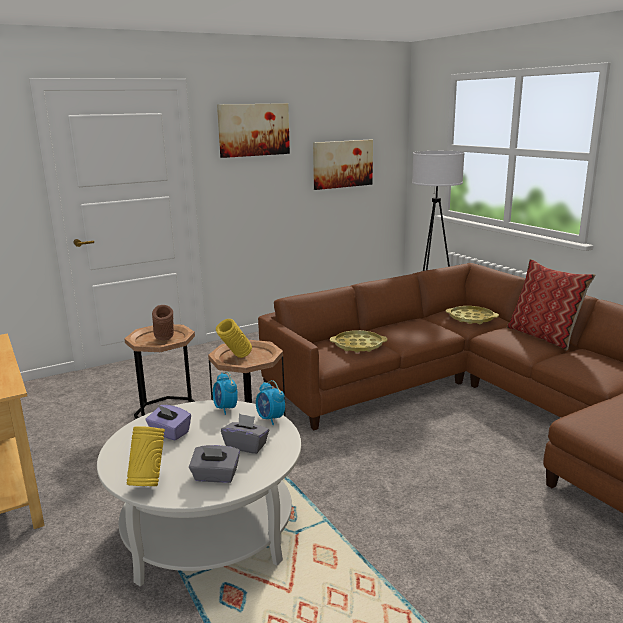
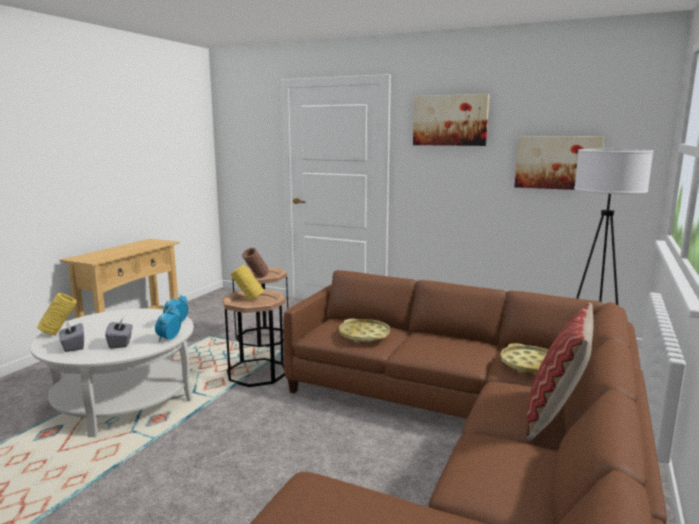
camera: 55 degrees right, 5 degrees down
purple tissue box [145,405,191,441] -> none

